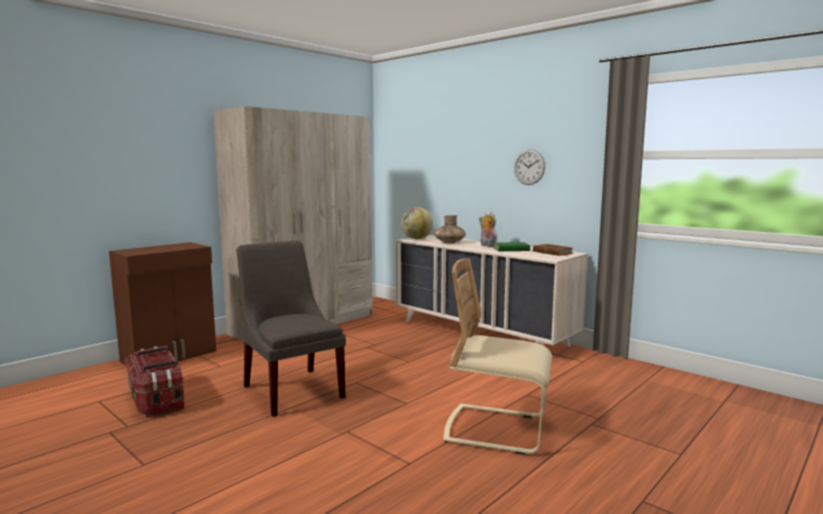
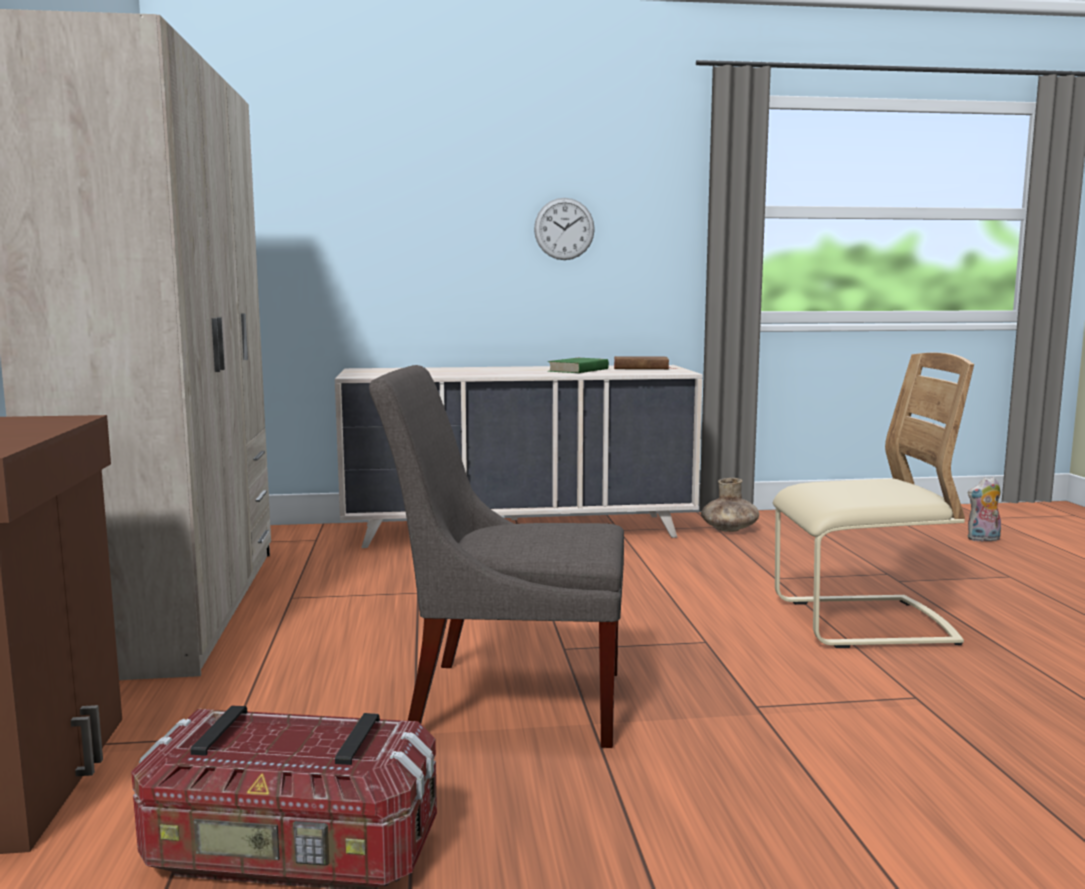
camera: 50 degrees left, 0 degrees up
globe [401,207,433,239] -> none
brown vase [435,215,466,243] -> brown vase moved to [701,478,759,532]
beige chair [443,258,552,455] -> beige chair turned 150 degrees counterclockwise [773,353,974,648]
plush toy [479,211,497,247] -> plush toy moved to [968,477,1001,542]

